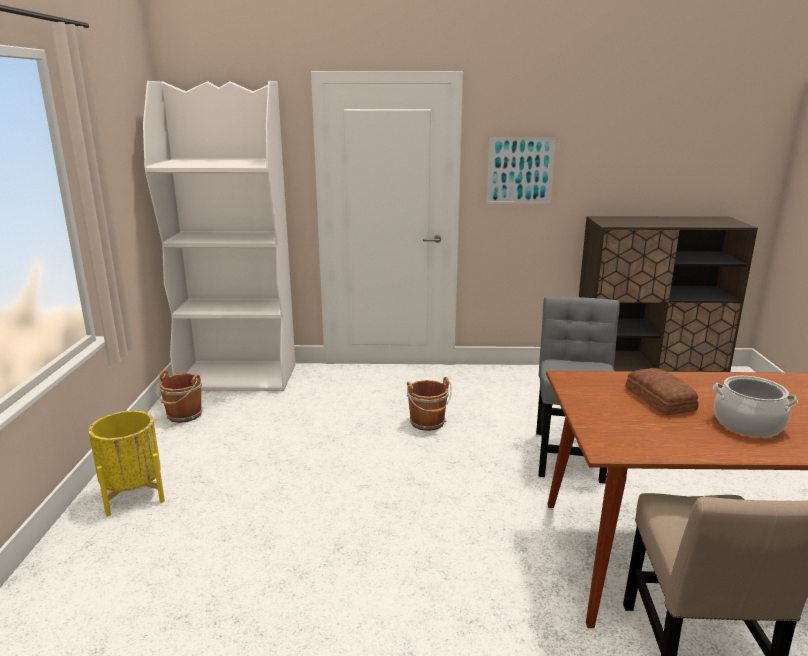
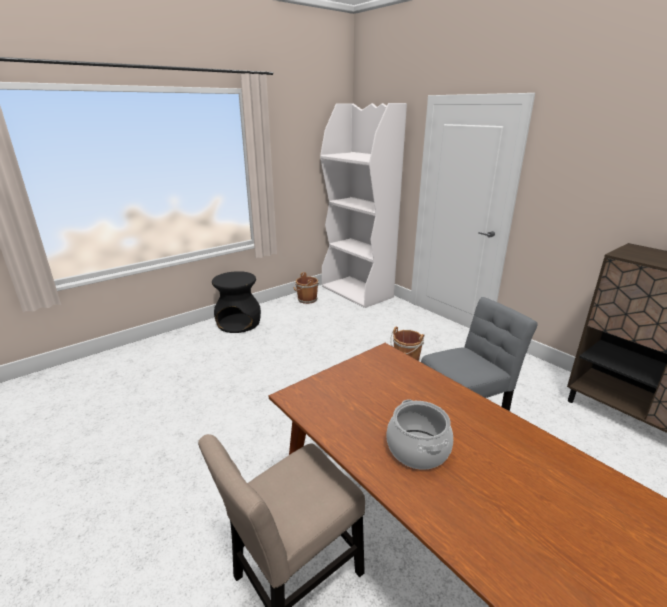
camera: 50 degrees right, 5 degrees up
yellow planter [89,411,165,516] -> black stool [212,271,261,333]
picture [486,137,556,204] -> none
bread [625,368,699,416] -> none

